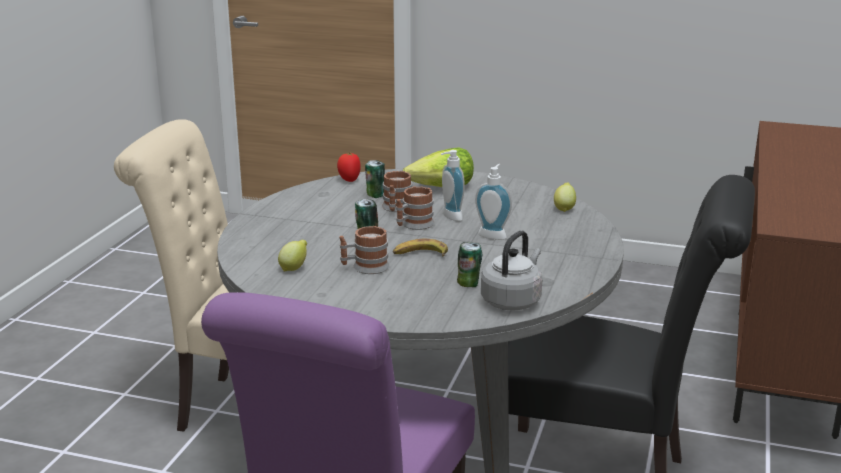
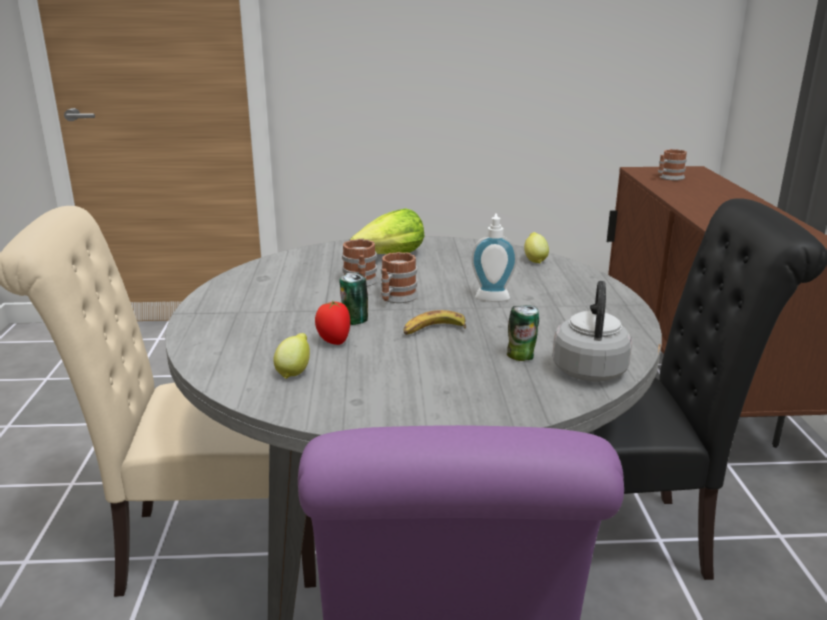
camera: 20 degrees left, 0 degrees up
tomato [337,153,361,182] -> tomato moved to [315,301,350,345]
mug [339,226,390,274] -> mug moved to [658,149,687,180]
can [365,160,385,198] -> none
soap dispenser [441,150,465,221] -> none

